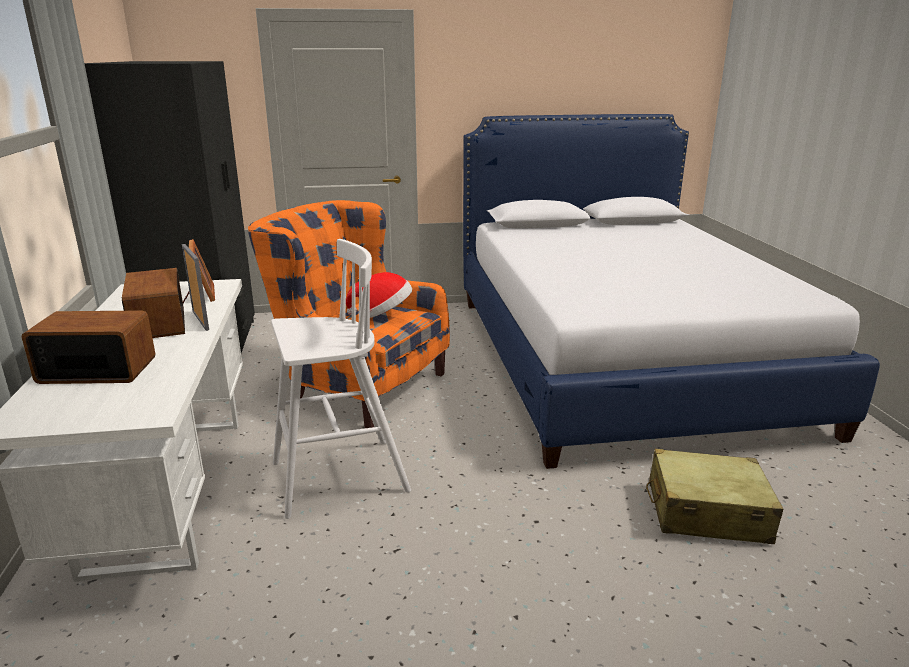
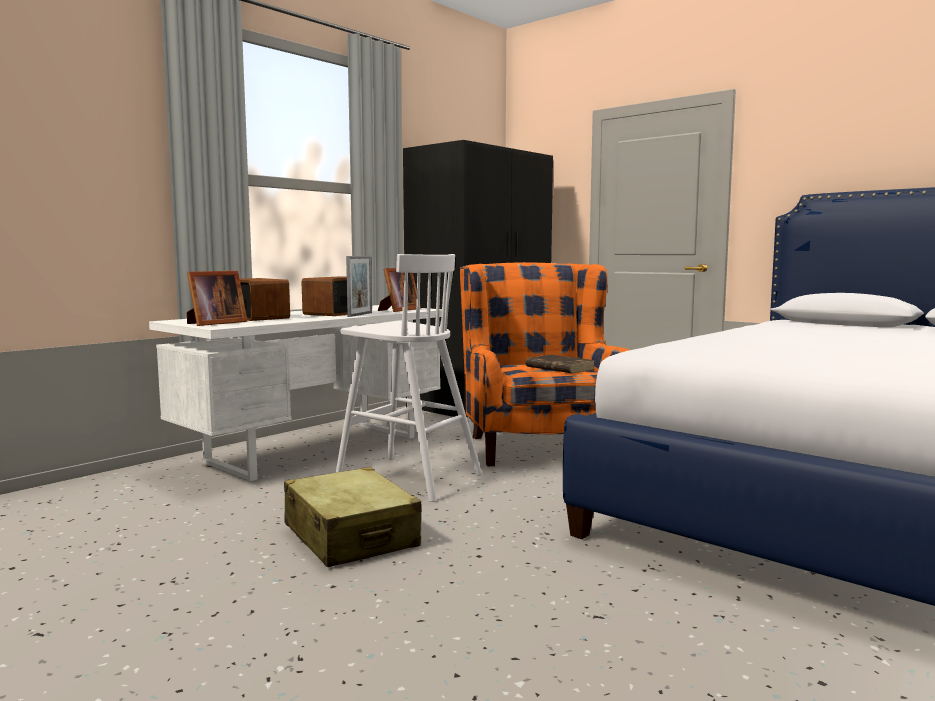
camera: 50 degrees right, 15 degrees down
hat [346,272,412,318] -> brown book [525,355,595,373]
beige suitcase [646,449,783,544] -> beige suitcase moved to [284,467,422,567]
none -> picture frame [187,271,248,326]

